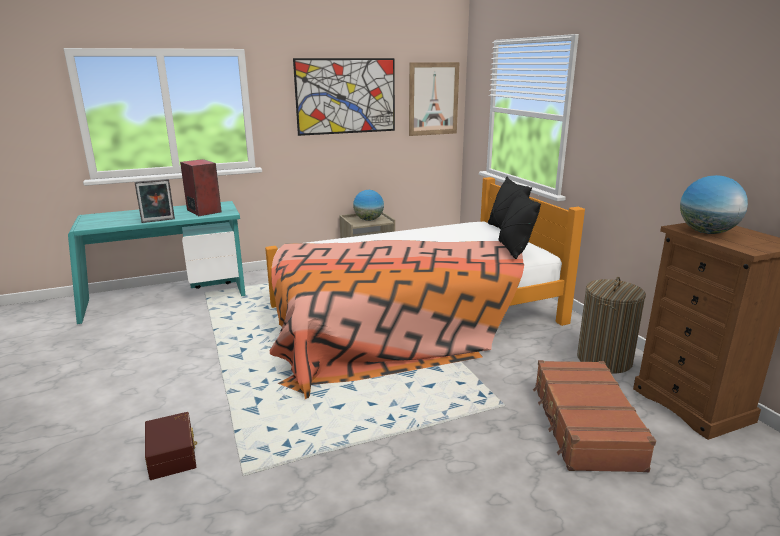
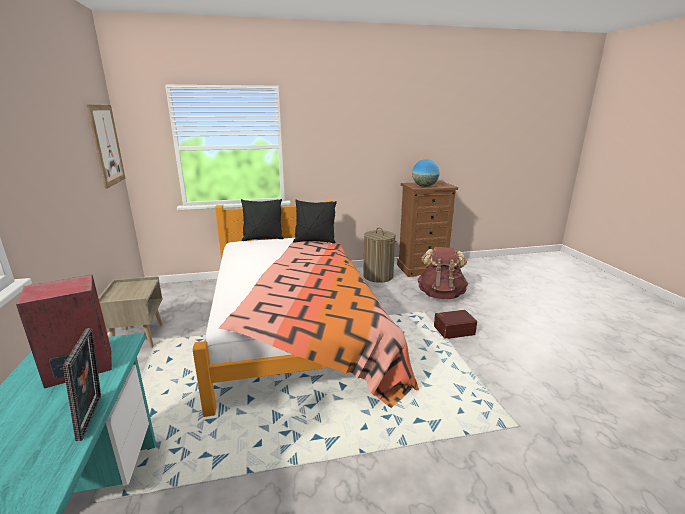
camera: 80 degrees left, 0 degrees up
brown storage box [145,412,197,480] -> brown storage box moved to [434,310,477,339]
picture [293,58,395,136] -> none
globe [353,190,384,221] -> none
brown suitcase [533,360,656,472] -> brown backpack [418,247,468,299]

